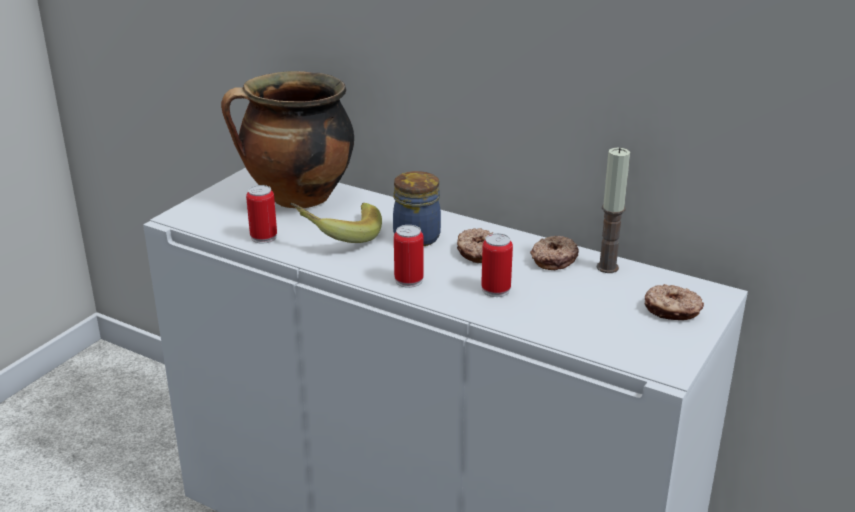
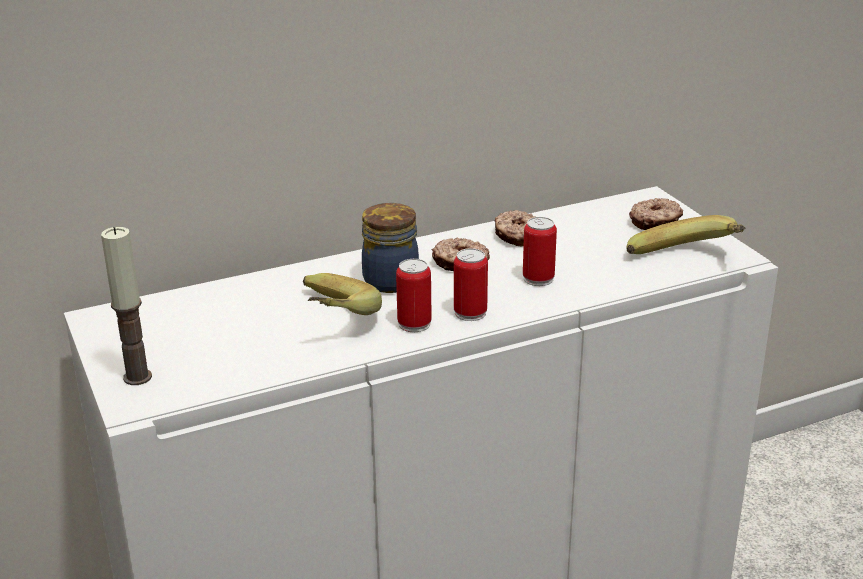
camera: 55 degrees left, 0 degrees up
cooking pot [221,71,354,208] -> none
can [246,185,277,244] -> can moved to [396,259,432,332]
candle [597,147,630,273] -> candle moved to [101,227,152,385]
none -> banana [626,215,746,254]

